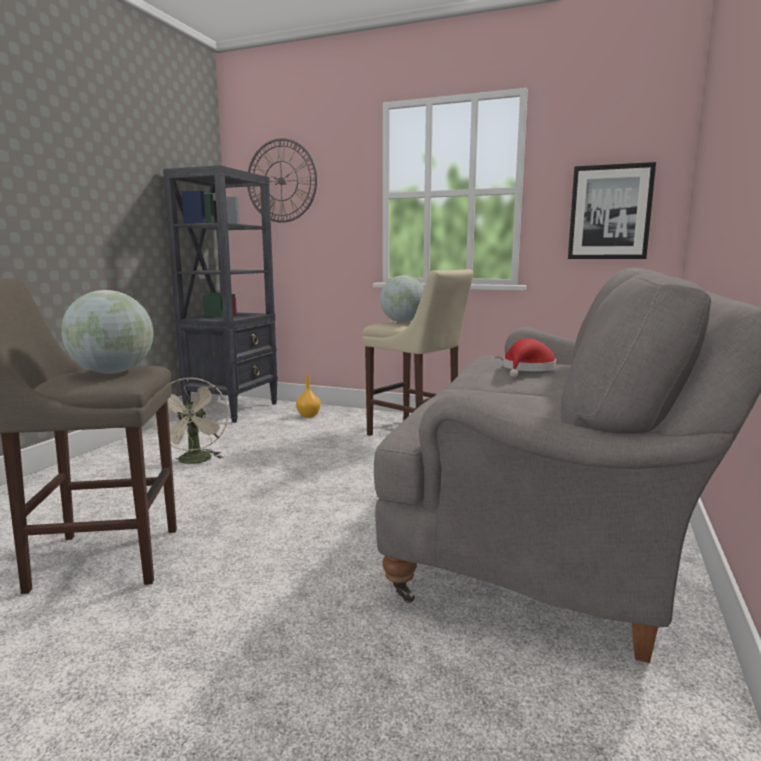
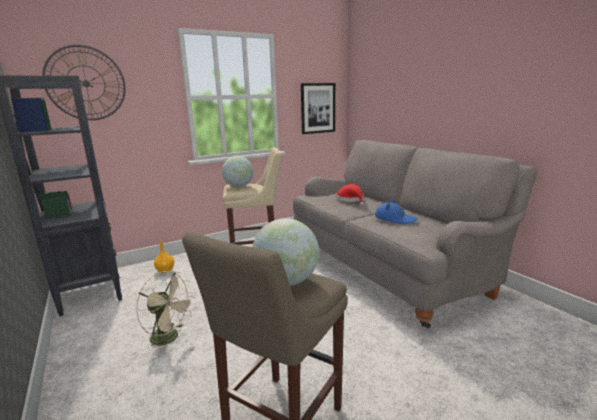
camera: 50 degrees left, 5 degrees up
none -> blue hat [375,199,418,224]

